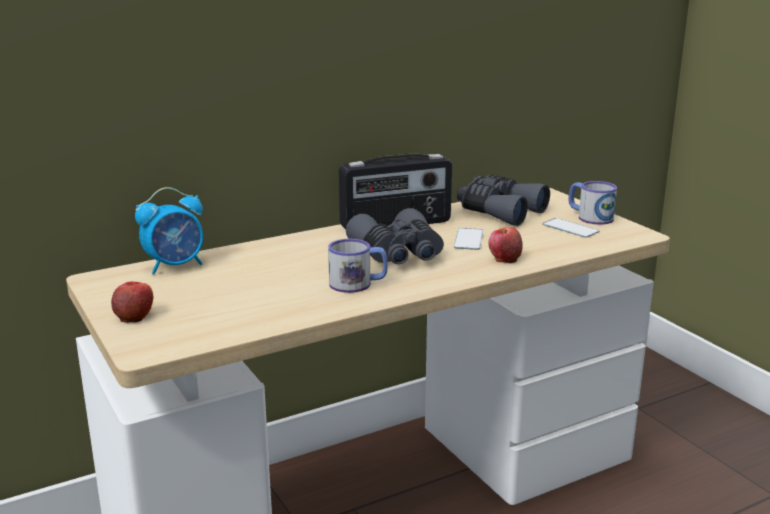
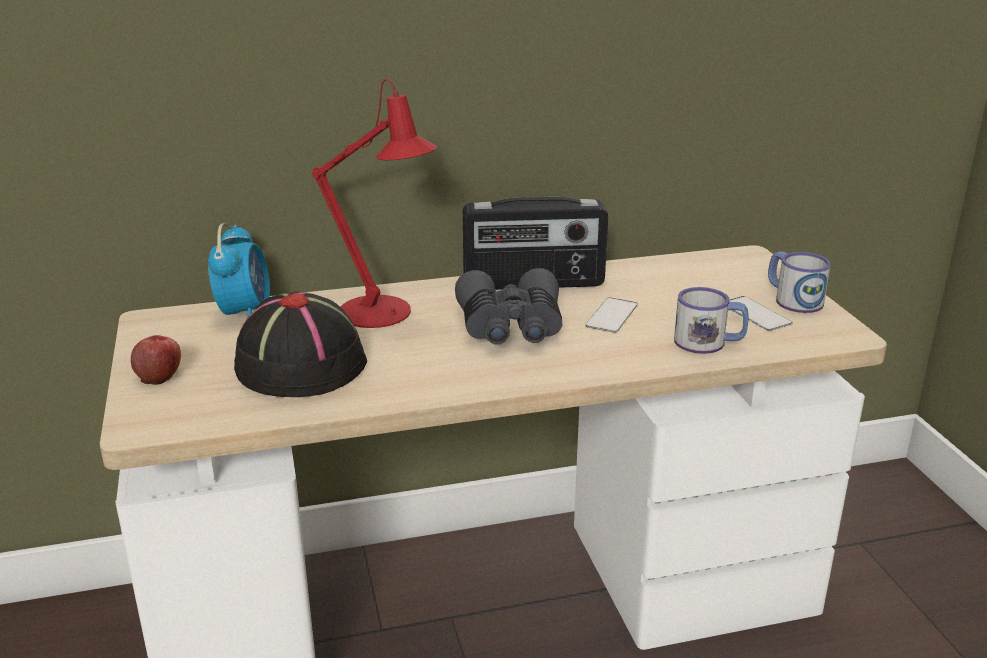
camera: 15 degrees right, 5 degrees up
alarm clock [135,187,203,274] -> alarm clock turned 75 degrees counterclockwise [208,223,270,317]
mug [328,239,388,293] -> mug moved to [674,287,748,354]
grey binoculars [457,175,550,226] -> none
apple [489,227,523,263] -> none
none -> black hat [234,291,367,397]
none -> red table lamp [312,79,437,328]

